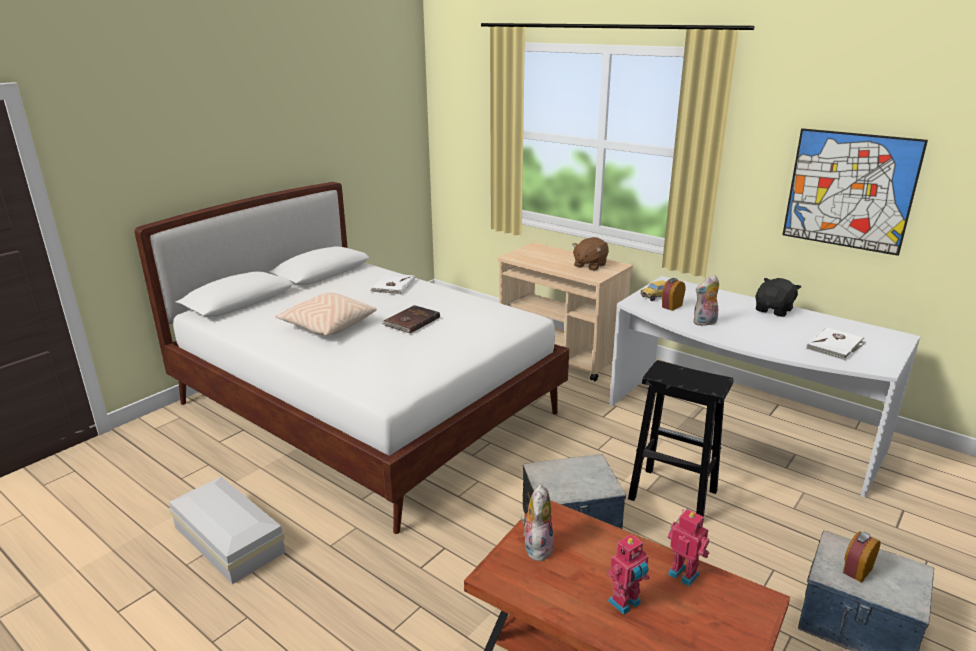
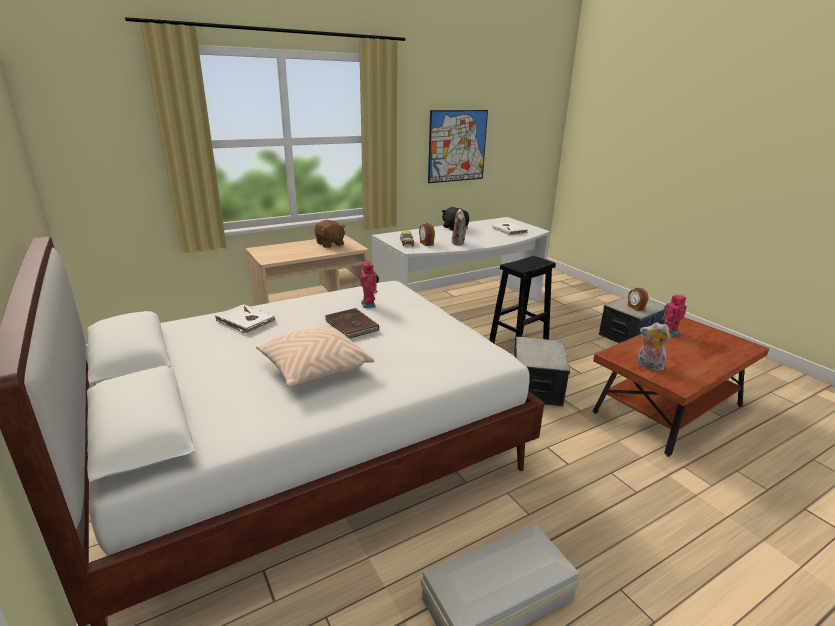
camera: 70 degrees left, 0 degrees up
toy robot [608,534,649,615] -> toy robot moved to [360,260,379,308]

